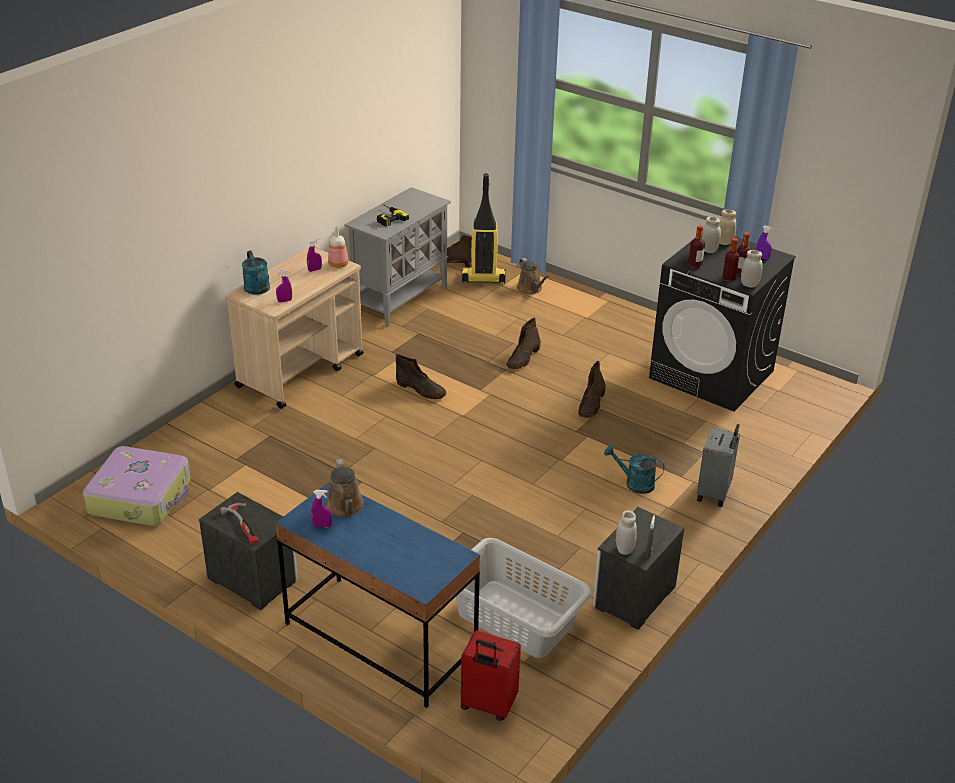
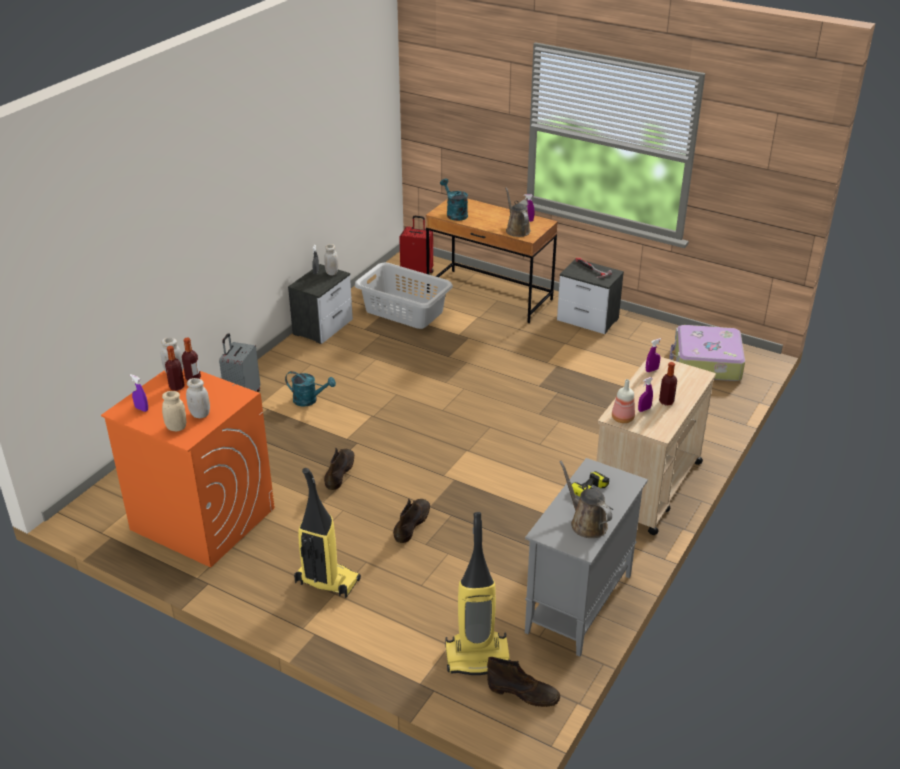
camera: 175 degrees right, 0 degrees up
turquoise watering can [242,251,270,295] -> turquoise watering can moved to [440,179,468,221]
blue desk [275,482,480,708] -> brown desk [426,198,558,323]
brown boot [396,354,446,399] -> none
brown watering can [517,258,549,294] -> brown watering can moved to [559,461,612,538]
black washing machine [649,237,796,412] -> orange washing machine [101,368,275,568]
bottle [688,225,705,268] -> bottle moved to [659,362,677,406]
none -> vacuum cleaner [294,468,361,598]

